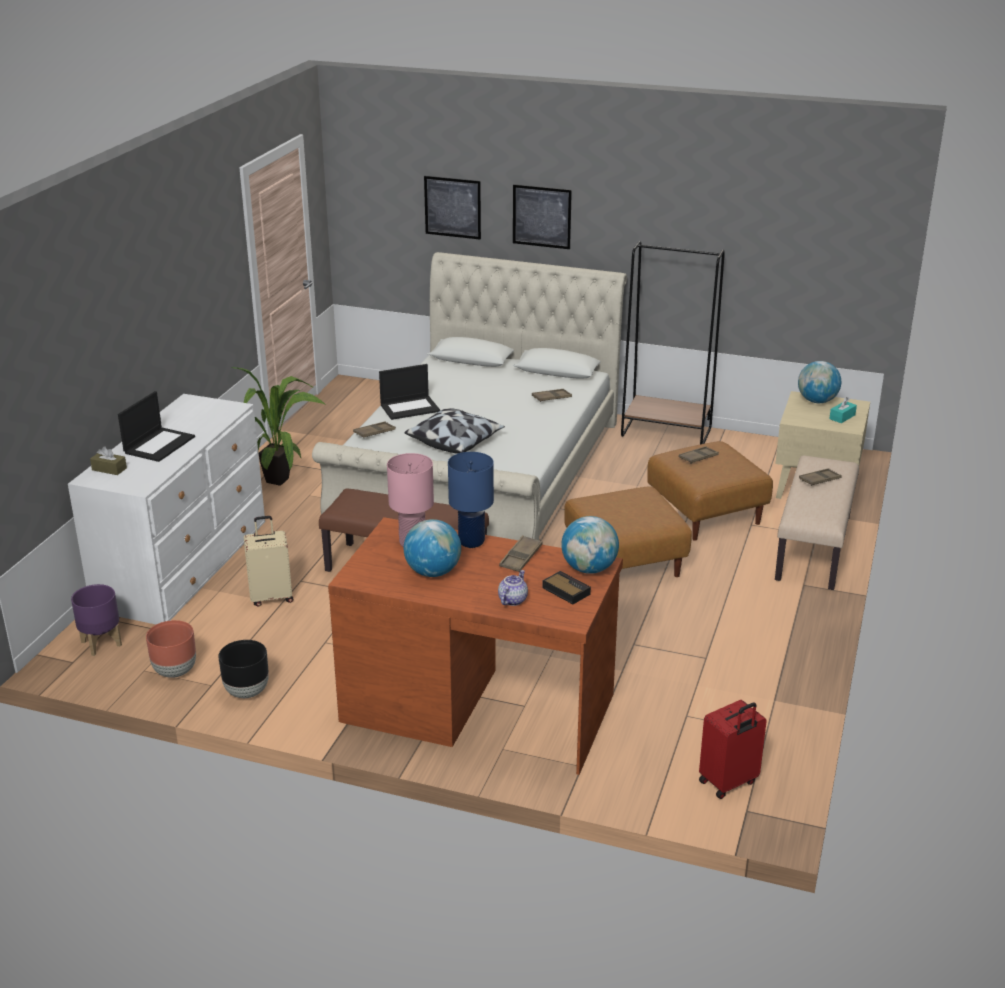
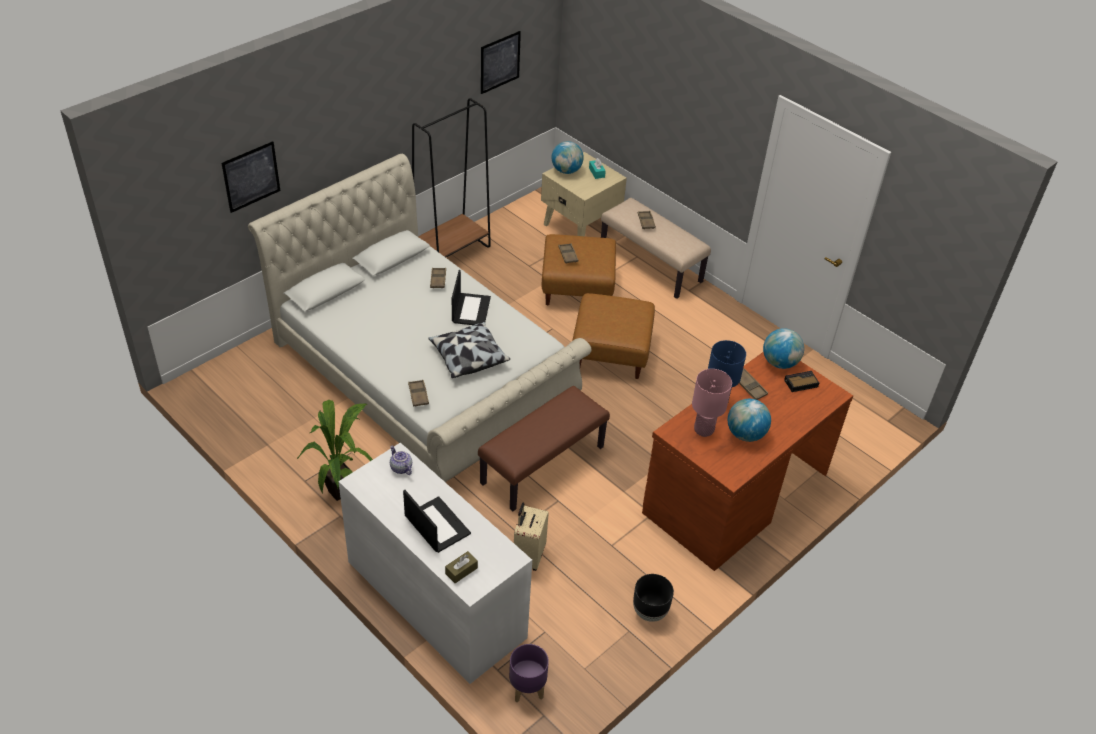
camera: 65 degrees left, 15 degrees up
brown planter [146,620,196,678] -> none
laptop [379,364,440,420] -> laptop moved to [452,270,491,325]
teapot [498,570,528,606] -> teapot moved to [390,446,412,475]
picture [513,184,572,249] -> picture moved to [481,31,521,94]
red suitcase [699,700,767,799] -> none

